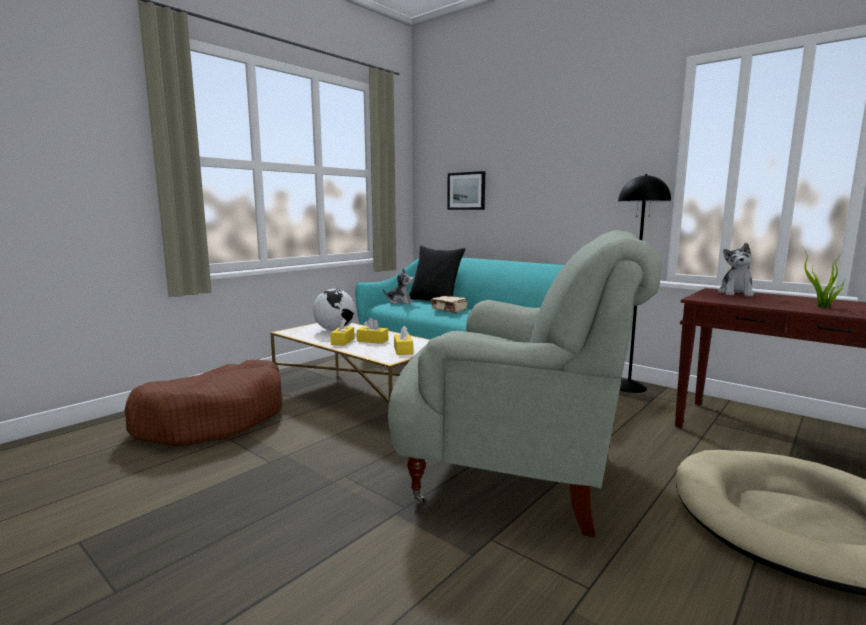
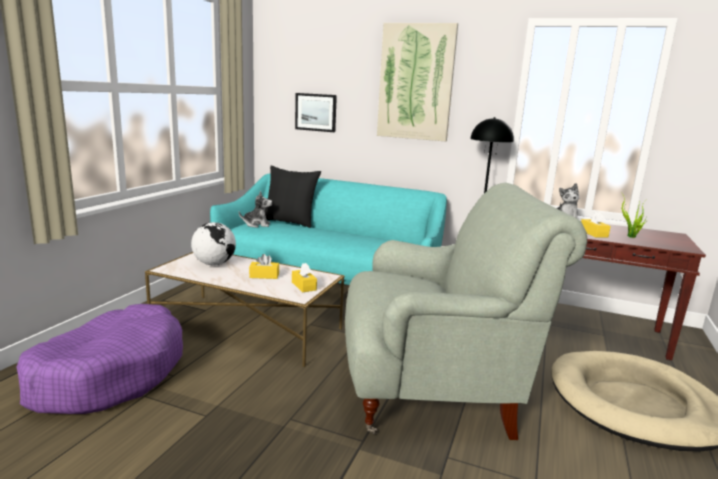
camera: 20 degrees left, 5 degrees up
brown dog bed [124,360,283,446] -> purple dog bed [17,304,183,414]
yellow tissue box [330,318,354,346] -> yellow tissue box moved to [581,211,611,238]
beige book [431,296,467,313] -> none
none -> picture [377,23,458,142]

